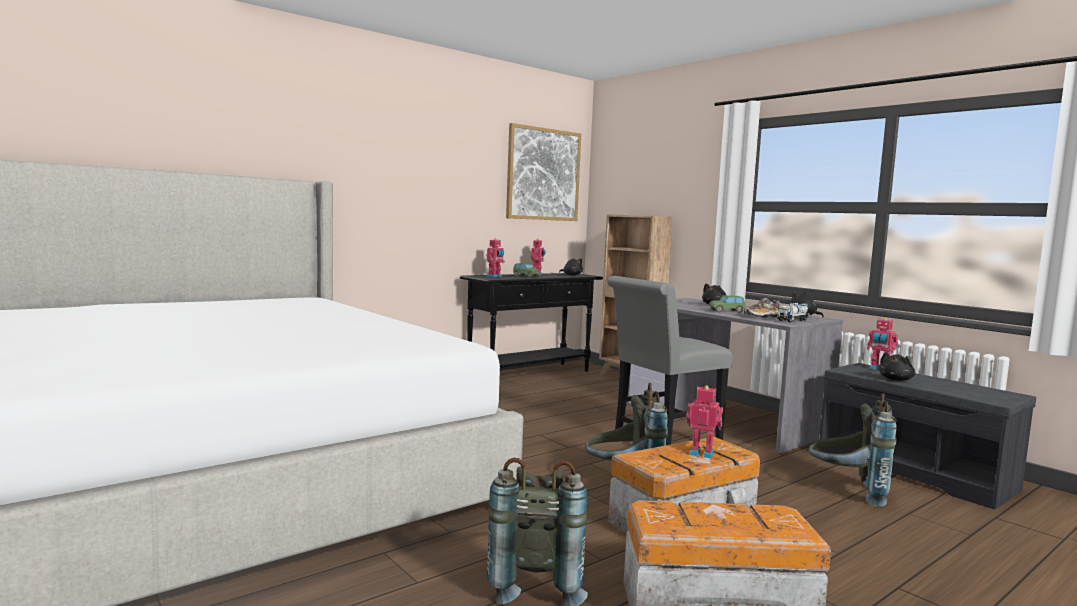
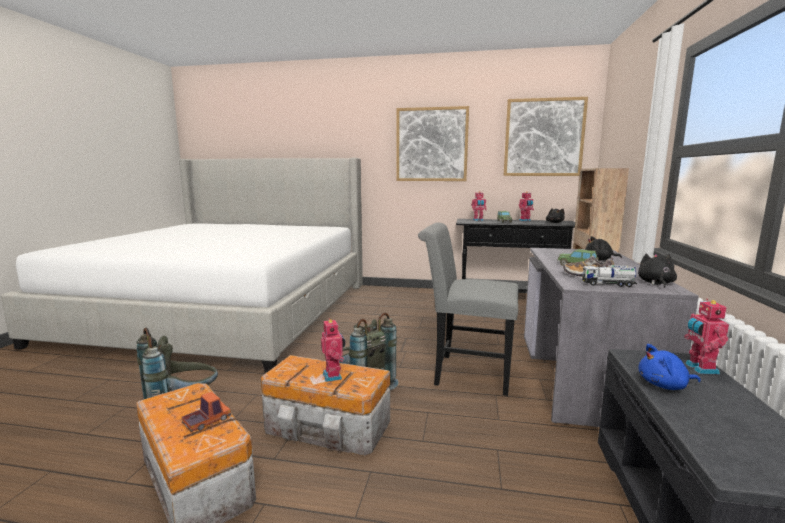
camera: 50 degrees right, 5 degrees up
grey backpack [808,393,897,507] -> none
black plush toy [879,352,915,381] -> blue plush toy [638,344,701,390]
none -> toy truck [182,391,231,432]
none -> picture [396,106,469,181]

